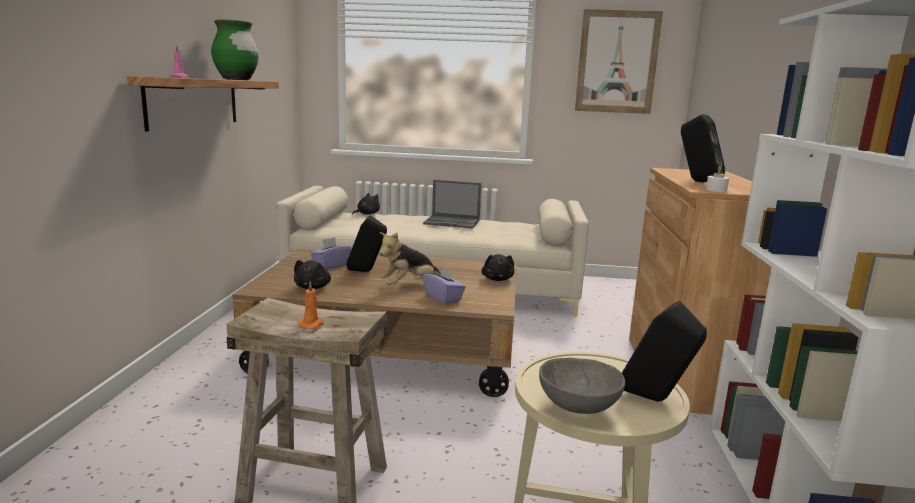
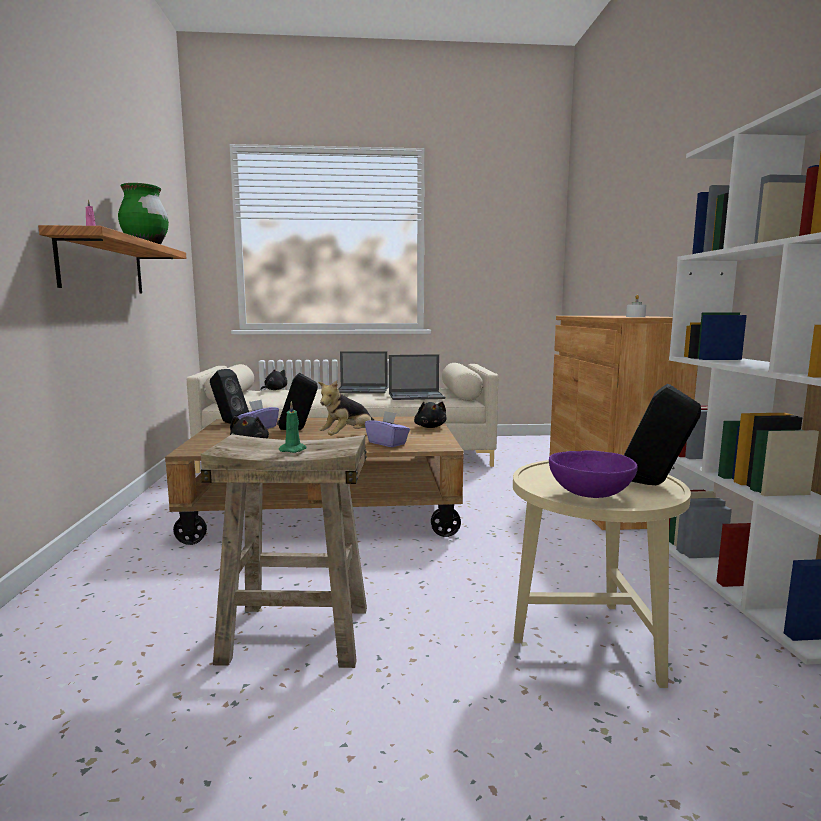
camera: 10 degrees left, 5 degrees down
orange candle [298,281,324,329] -> green candle [279,401,307,453]
grey bowl [539,358,625,414] -> purple bowl [549,450,638,498]
picture [575,9,663,114] -> none
black speaker [681,114,725,182] -> black speaker moved to [210,369,249,424]
none -> laptop [389,354,446,400]

